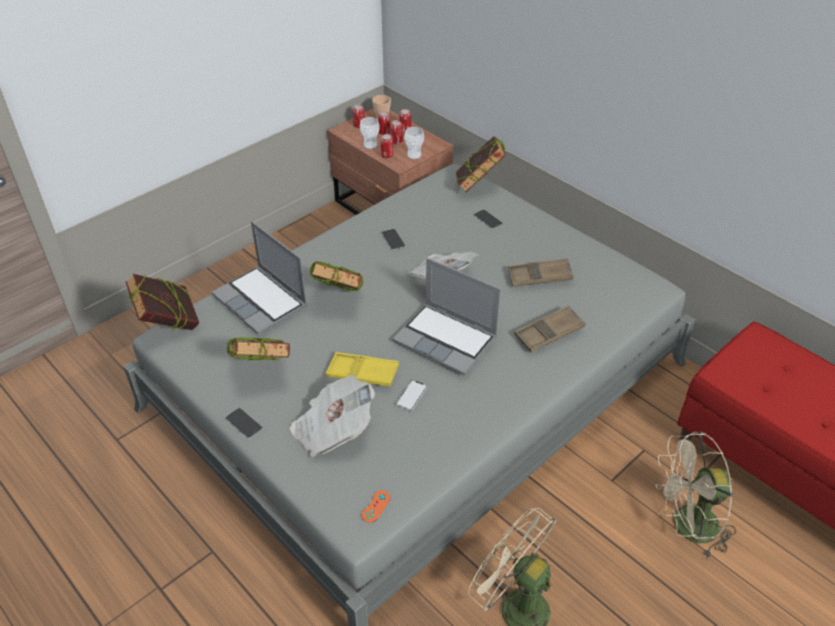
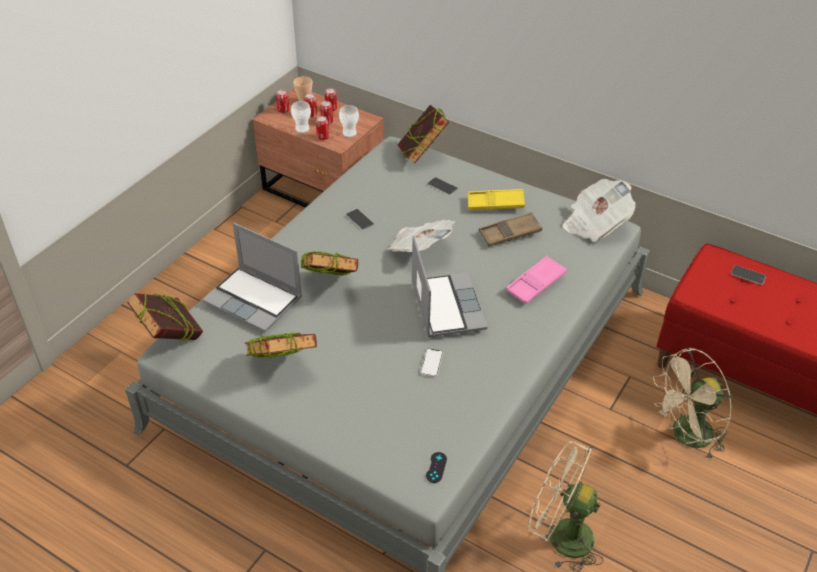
camera: 15 degrees left, 0 degrees up
phone [225,408,263,439] -> phone moved to [731,265,766,285]
newspaper [290,375,375,458] -> newspaper moved to [563,179,636,242]
yellow tray [325,352,399,386] -> yellow tray moved to [468,189,525,210]
orange game controller [362,490,390,523] -> black game controller [426,452,447,483]
laptop [393,258,500,375] -> laptop turned 120 degrees counterclockwise [411,236,487,337]
brown tray [515,305,586,352] -> pink tray [506,256,567,304]

